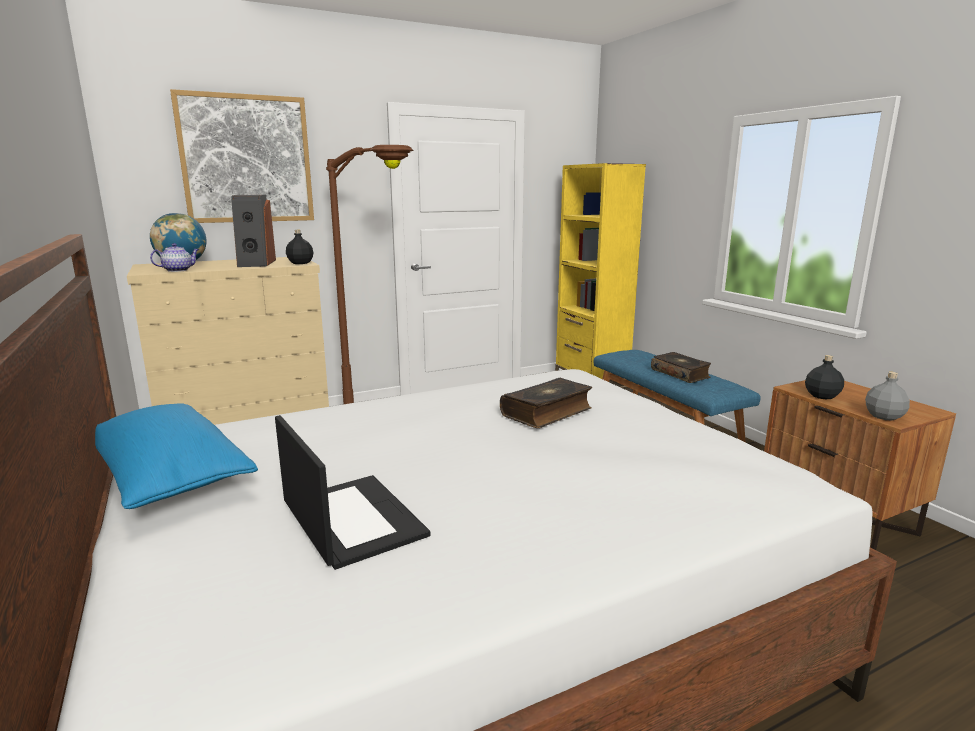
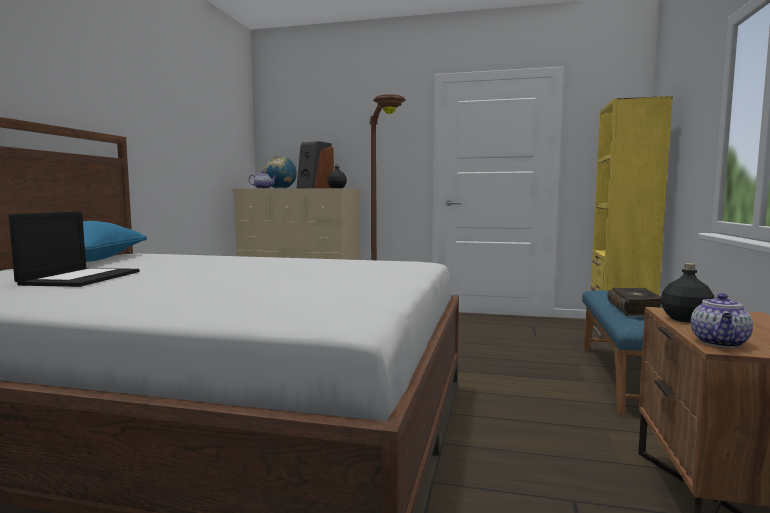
camera: 40 degrees right, 10 degrees down
picture [170,89,314,223] -> none
book [500,378,592,428] -> none
grey bottle [865,372,910,420] -> teapot [691,293,753,348]

